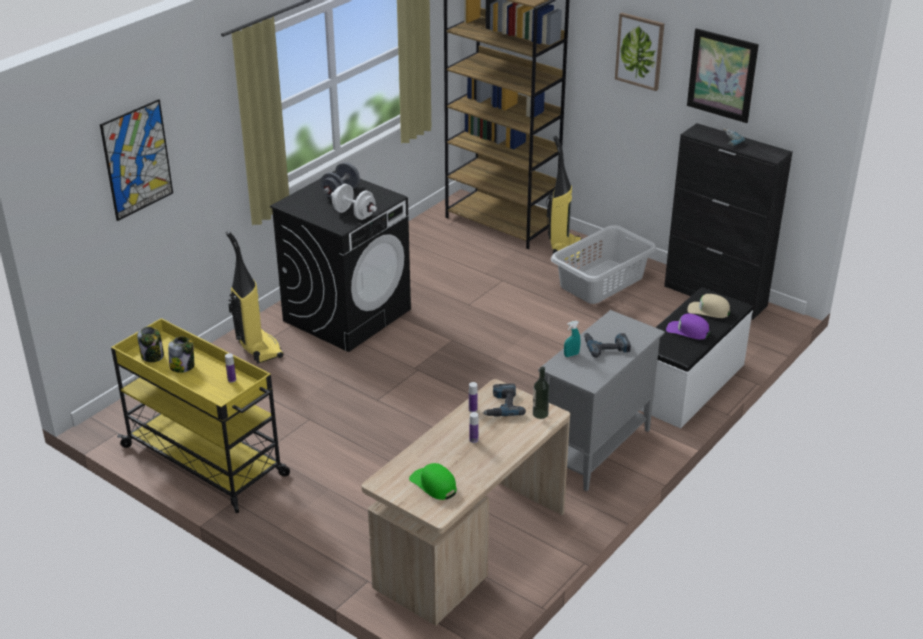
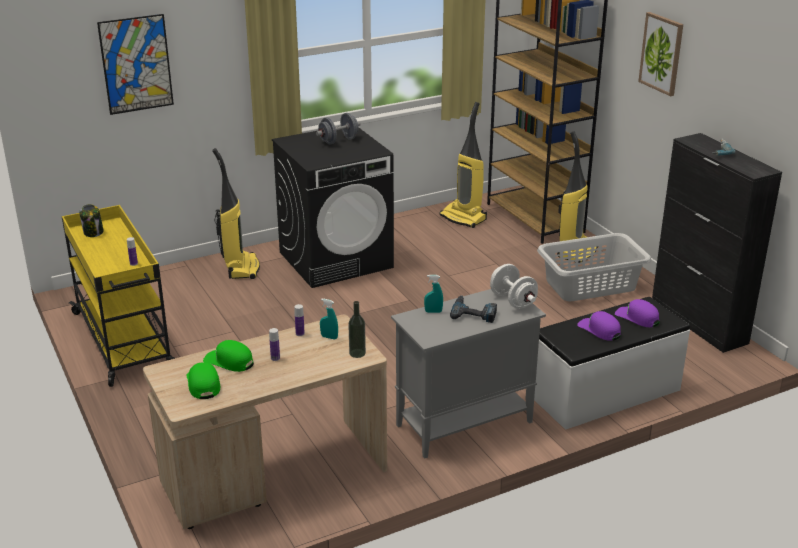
camera: 25 degrees right, 5 degrees down
jar [168,337,194,373] -> none
white dumbbell [331,184,377,220] -> white dumbbell moved to [490,264,538,309]
power drill [482,383,526,416] -> turquoise spray bottle [320,298,338,339]
picture [687,28,759,123] -> none
beige cap [687,294,730,318] -> purple cap [615,299,659,327]
none -> green cap [203,340,254,372]
none -> vacuum cleaner [439,102,487,228]

